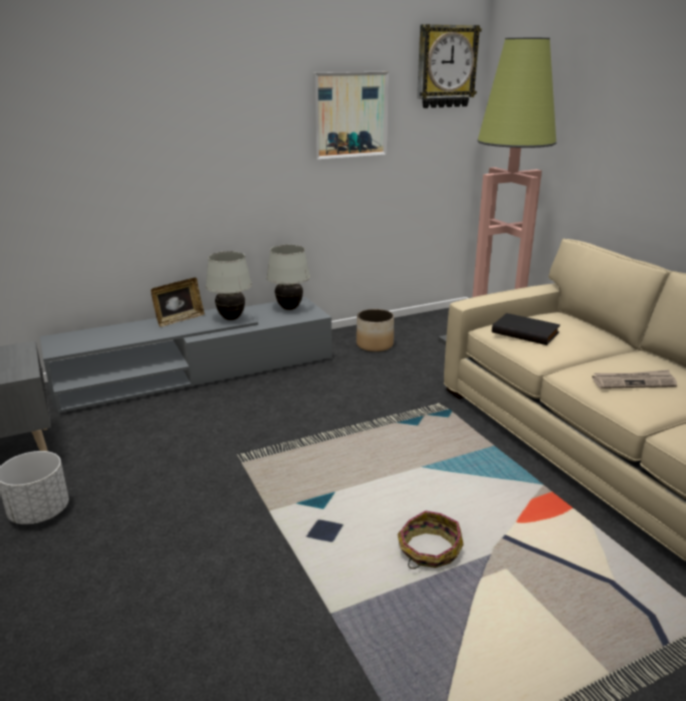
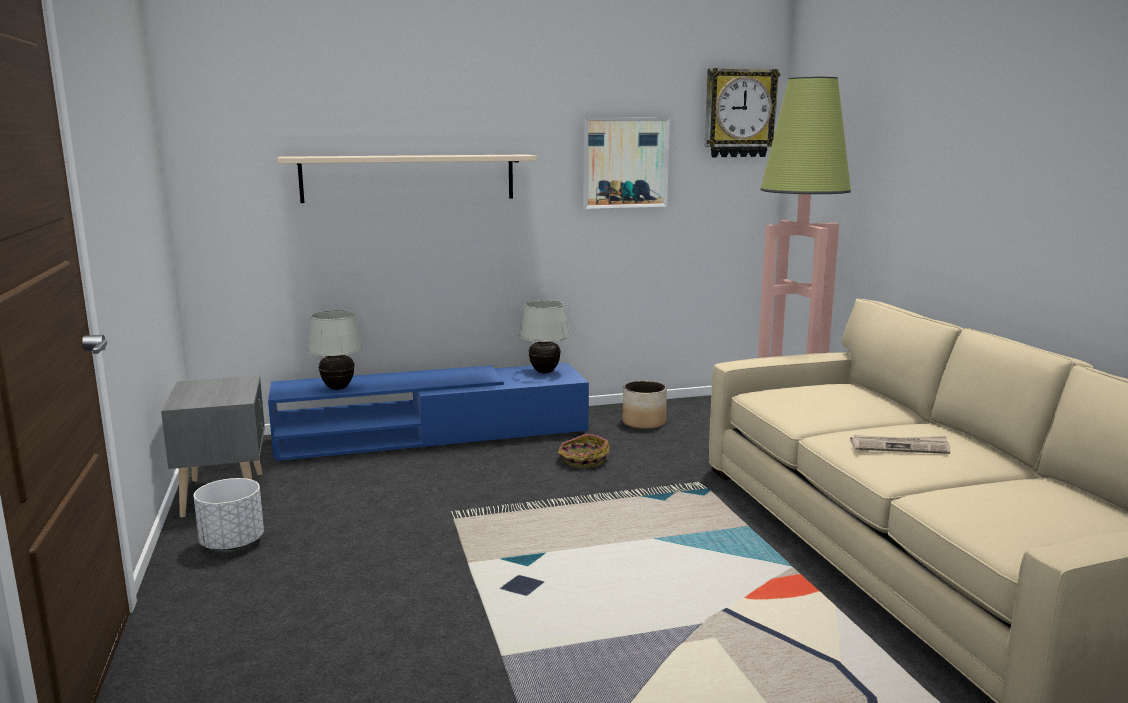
camera: 10 degrees right, 10 degrees down
grey tv stand [40,297,332,413] -> blue tv stand [268,363,589,461]
picture frame [151,278,205,327] -> none
white table lamp [206,251,252,320] -> white table lamp moved to [308,310,363,390]
basket [397,510,464,569] -> basket moved to [558,434,610,468]
black book [492,313,560,345] -> none
none -> beige shelf [277,155,537,203]

